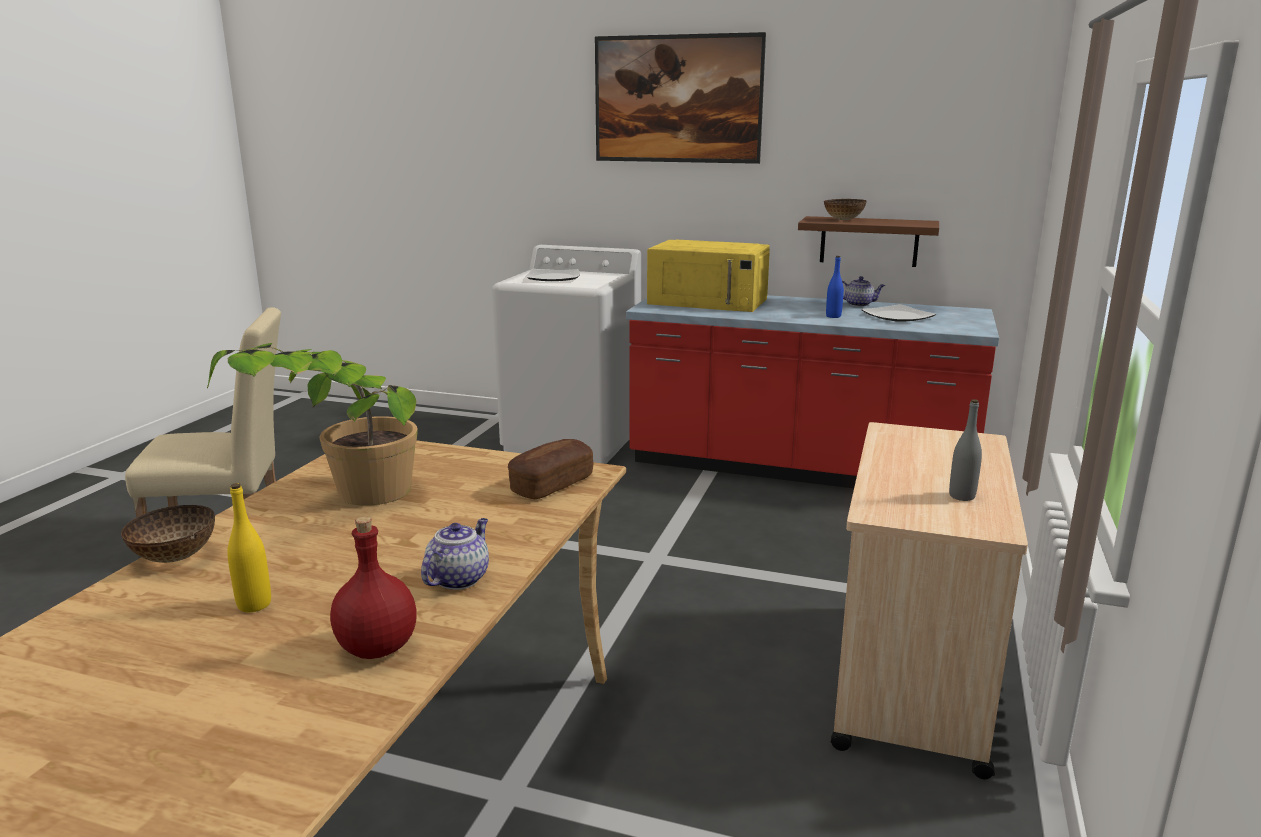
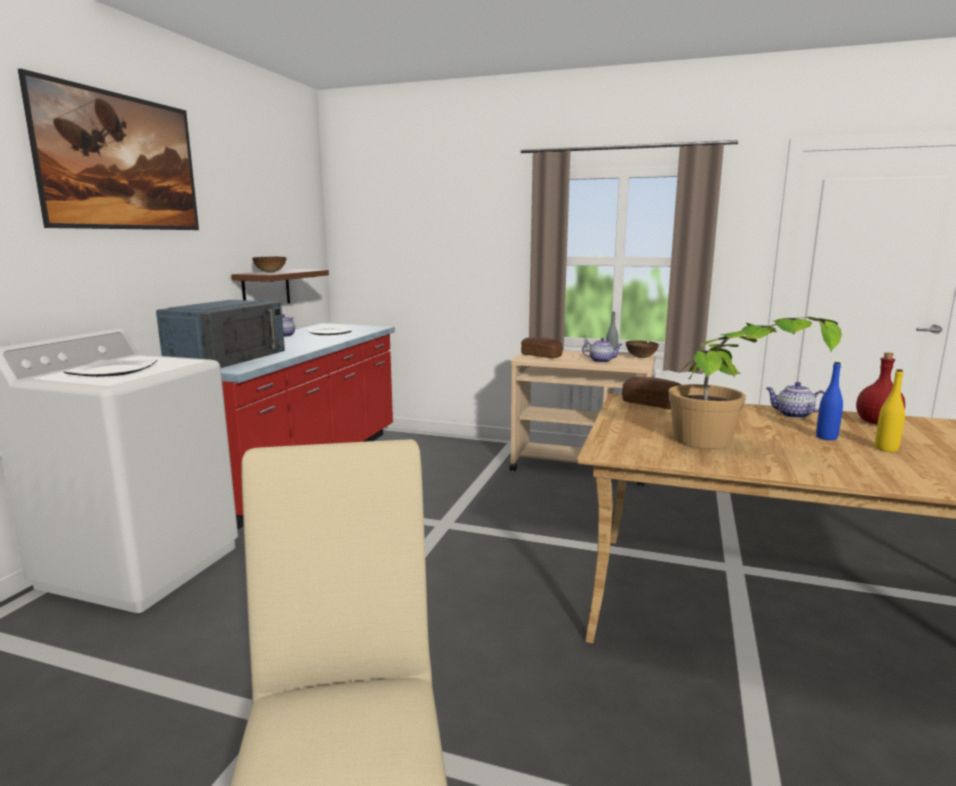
camera: 90 degrees left, 5 degrees down
bowl [121,505,215,563] -> bowl moved to [626,340,659,358]
yellow microwave [647,240,770,312] -> blue microwave [156,300,285,368]
blue bottle [826,256,844,318] -> blue bottle moved to [816,362,843,440]
none -> bread [521,337,563,358]
none -> teapot [582,338,622,363]

